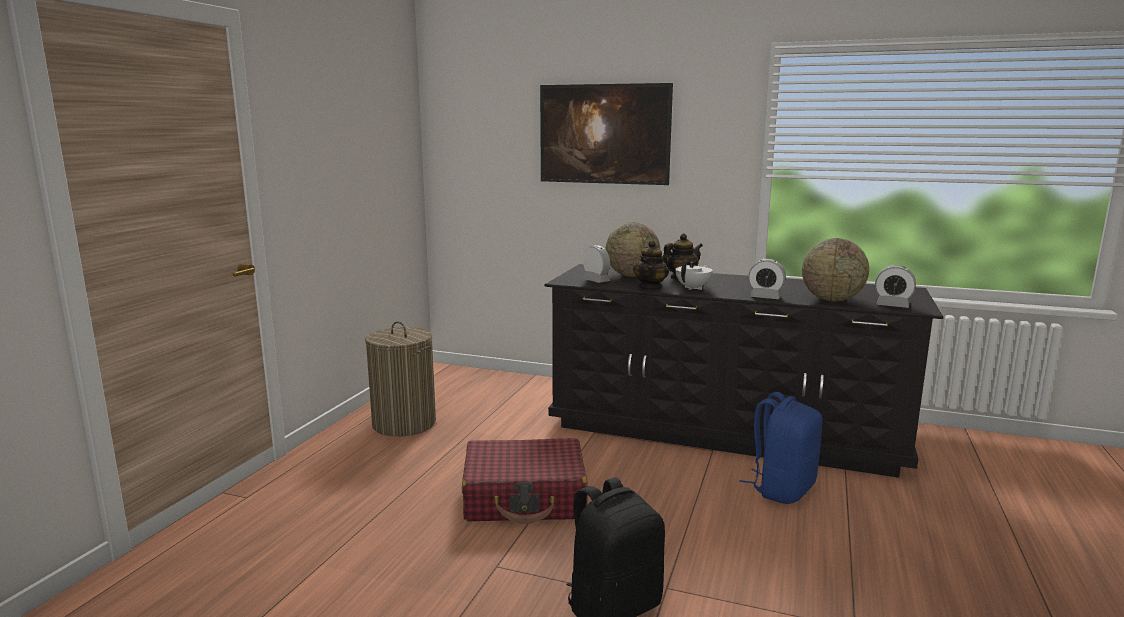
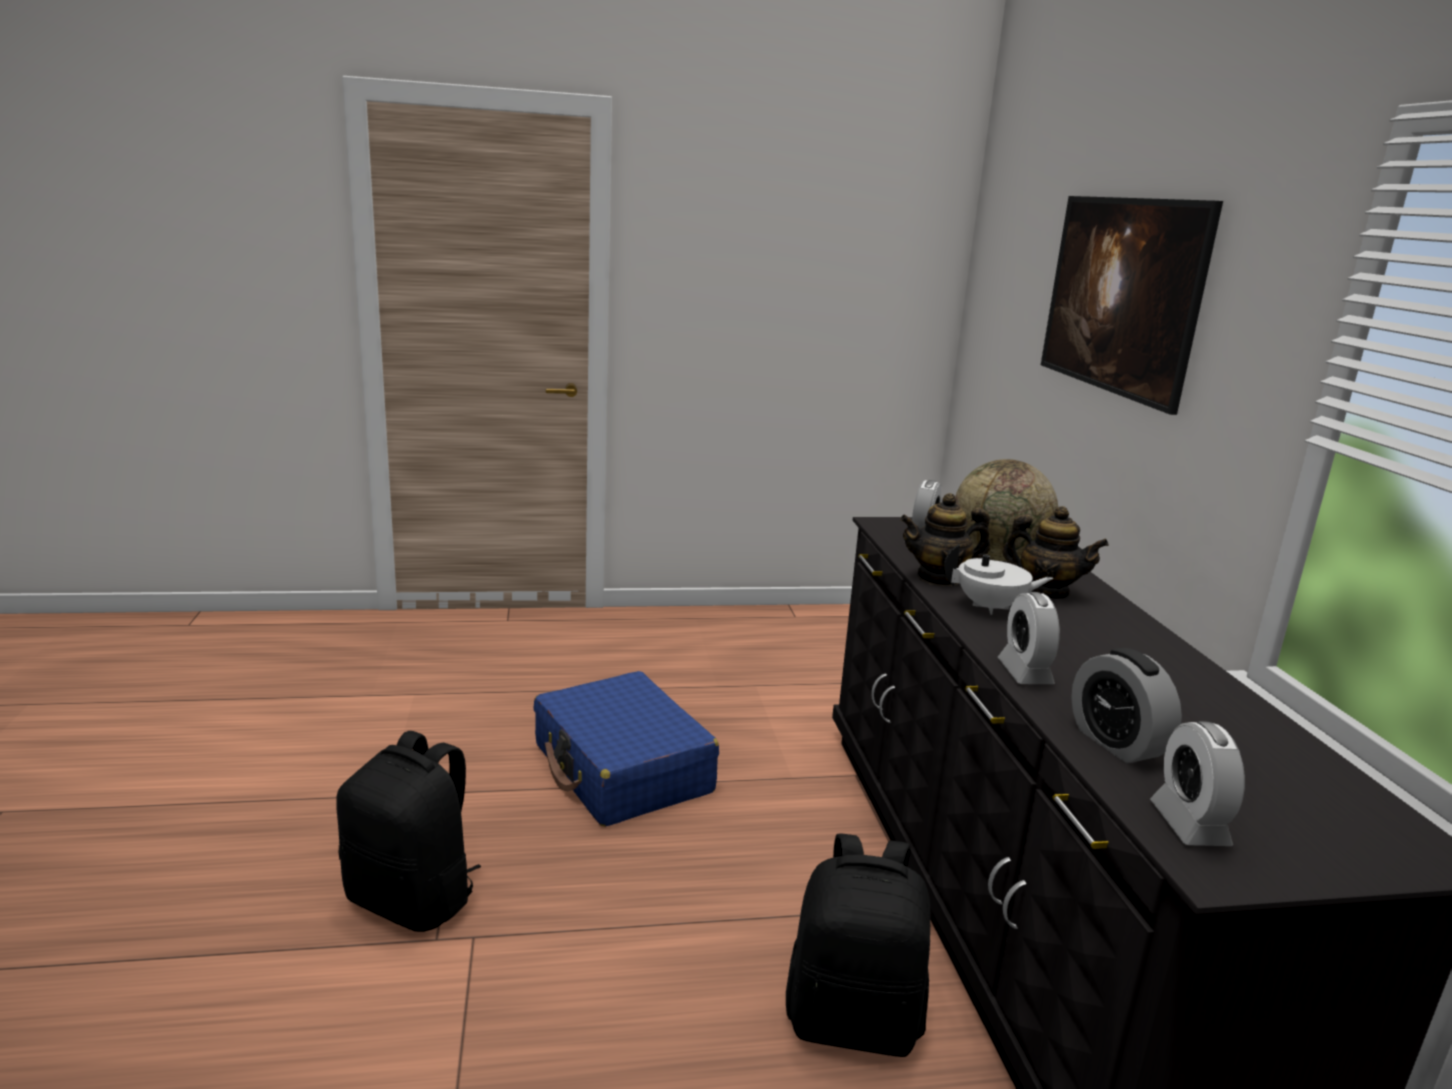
camera: 60 degrees right, 5 degrees up
laundry basket [365,321,436,437] -> none
red suitcase [462,438,588,524] -> blue suitcase [534,671,719,827]
blue backpack [739,392,823,504] -> black backpack [786,834,930,1057]
globe [802,238,869,302] -> alarm clock [1071,648,1182,763]

